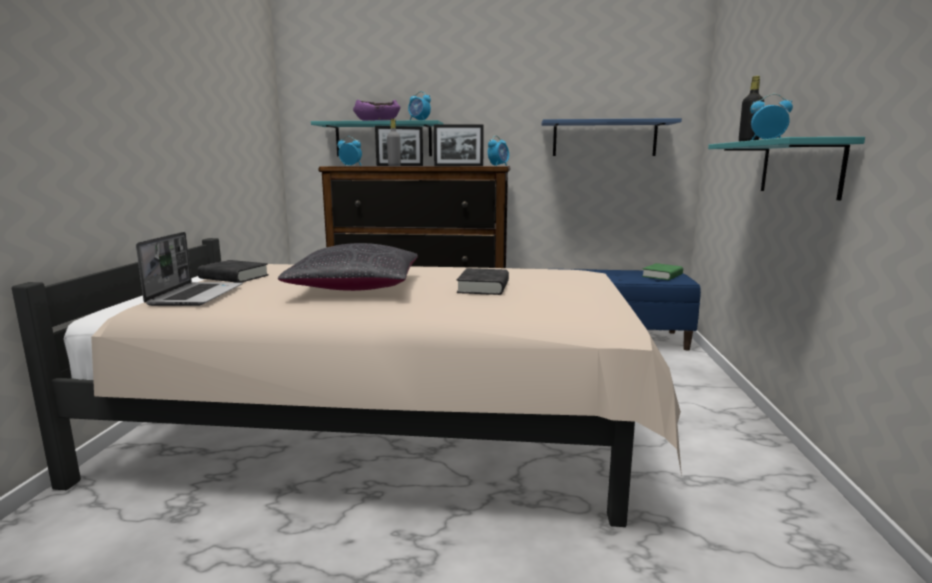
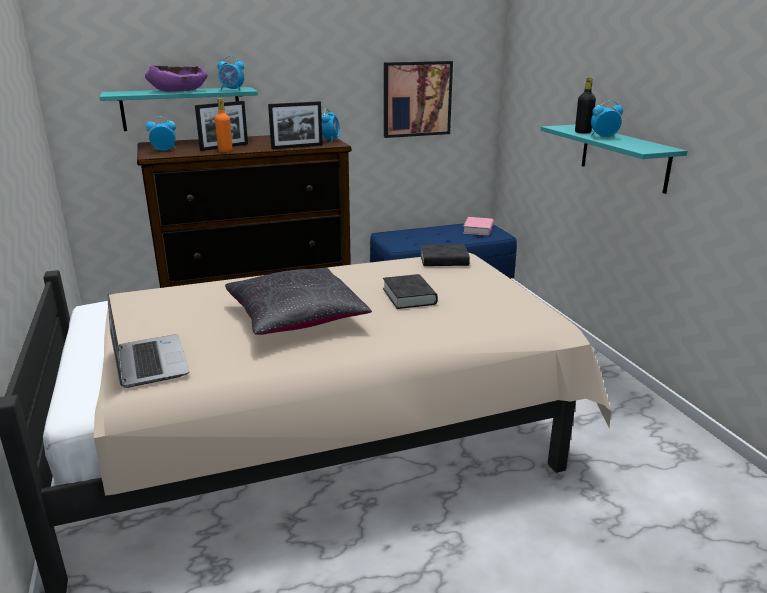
camera: 25 degrees left, 10 degrees up
black book [197,260,269,283] -> black book moved to [420,244,470,266]
grey bottle [387,119,401,166] -> orange bottle [215,98,232,152]
blue shelf [541,118,682,156] -> picture [384,61,453,138]
green book [642,263,683,280] -> pink book [463,217,494,236]

